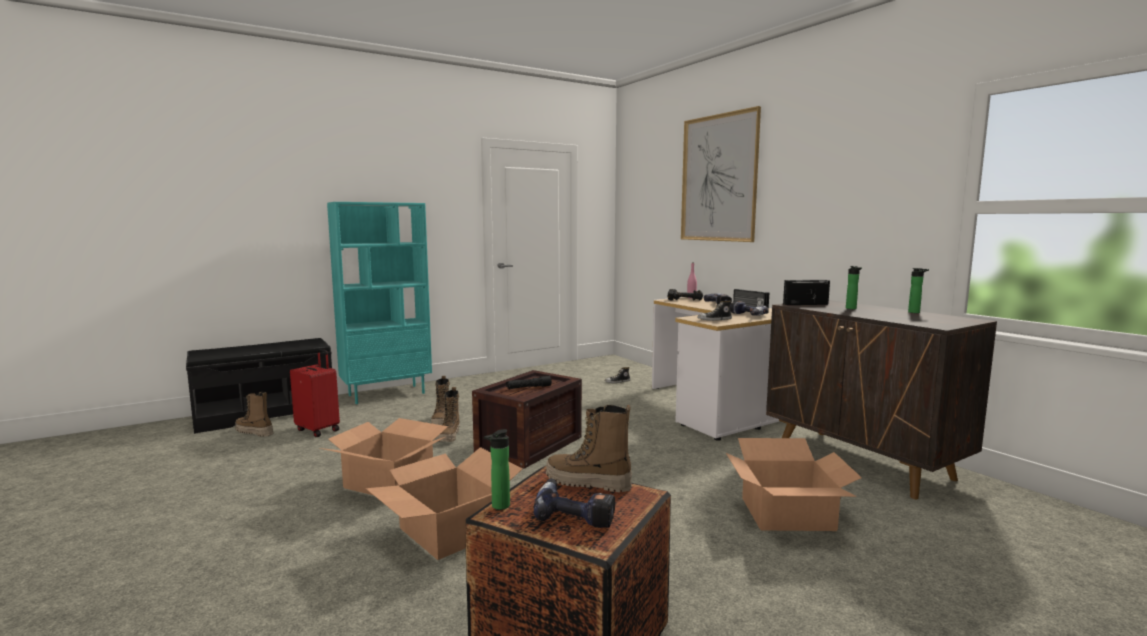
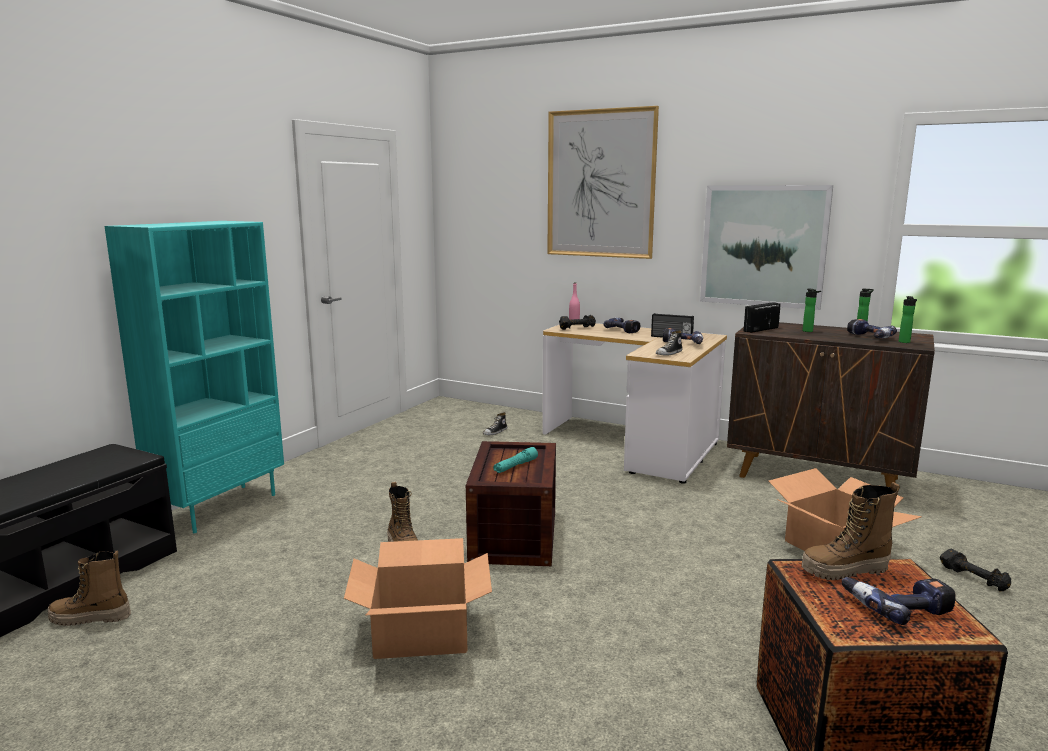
camera: 30 degrees left, 5 degrees up
red suitcase [290,349,340,437] -> none
cardboard box [366,447,522,560] -> none
boot [431,376,450,425] -> none
bottle [484,429,510,510] -> bottle moved to [899,296,917,343]
black flashlight [506,376,552,389] -> turquoise flashlight [493,447,538,473]
none -> picture [700,185,833,310]
none -> power drill [847,319,897,338]
none -> black dumbbell [940,548,1011,591]

